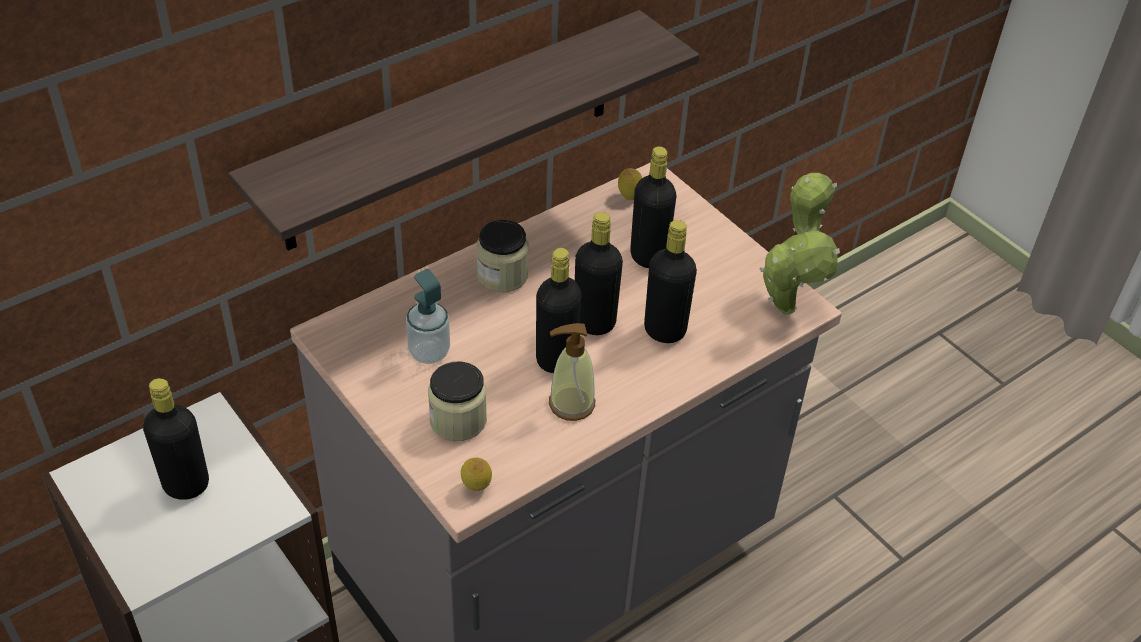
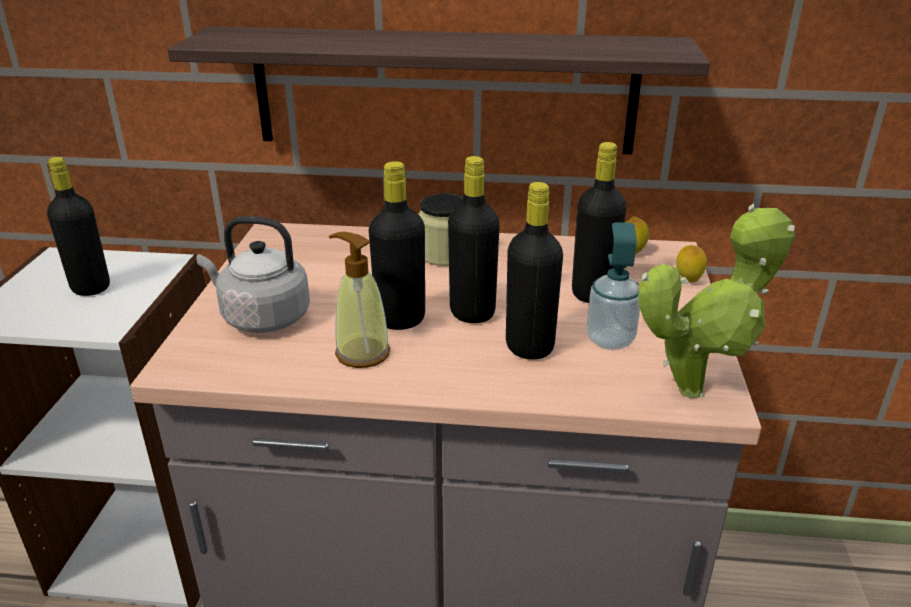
camera: 45 degrees right, 15 degrees down
soap dispenser [406,269,450,364] -> soap dispenser moved to [587,222,640,350]
jar [428,361,487,441] -> grey kettle [197,216,310,333]
lemon [461,457,492,491] -> lemon moved to [676,245,707,282]

